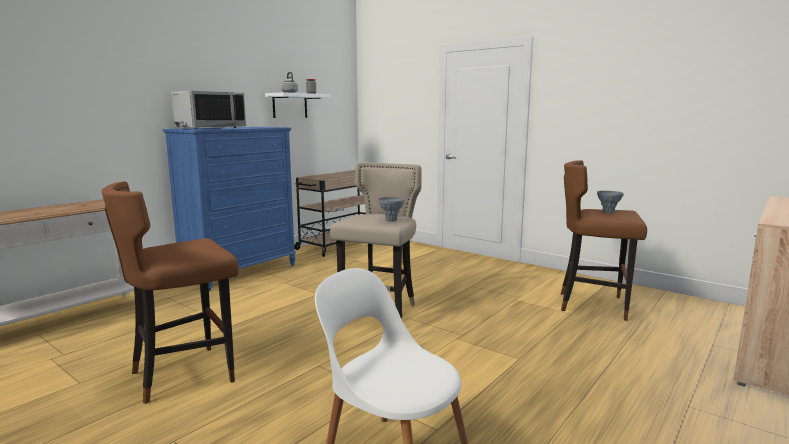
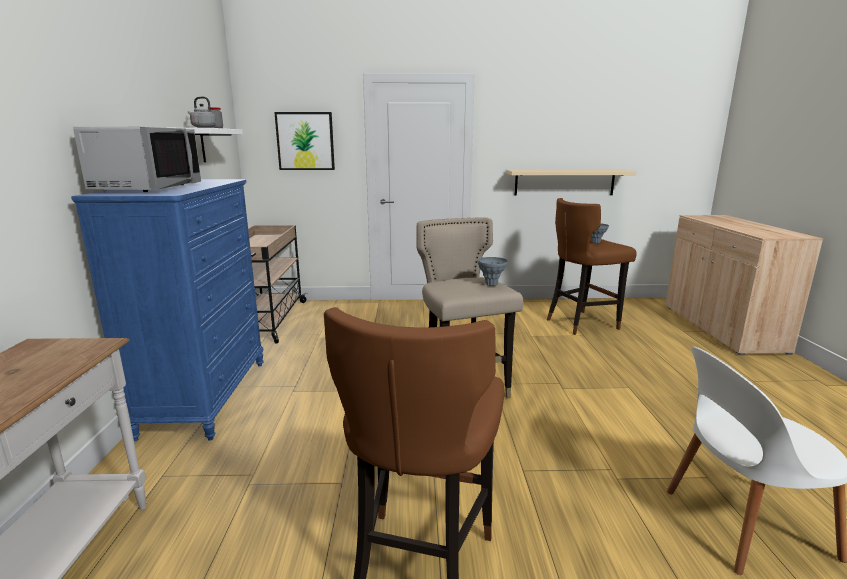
camera: 40 degrees left, 5 degrees up
none -> picture [274,112,335,170]
none -> beige shelf [506,170,636,195]

